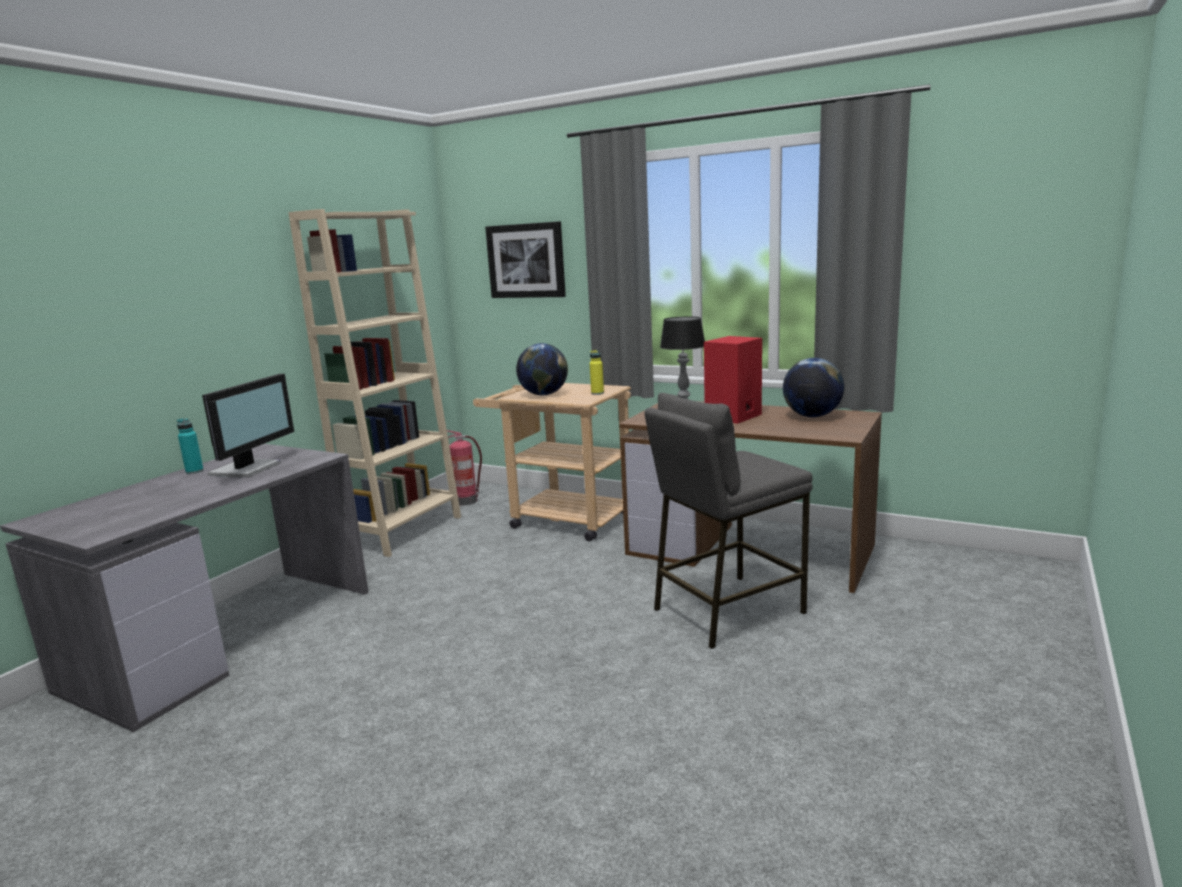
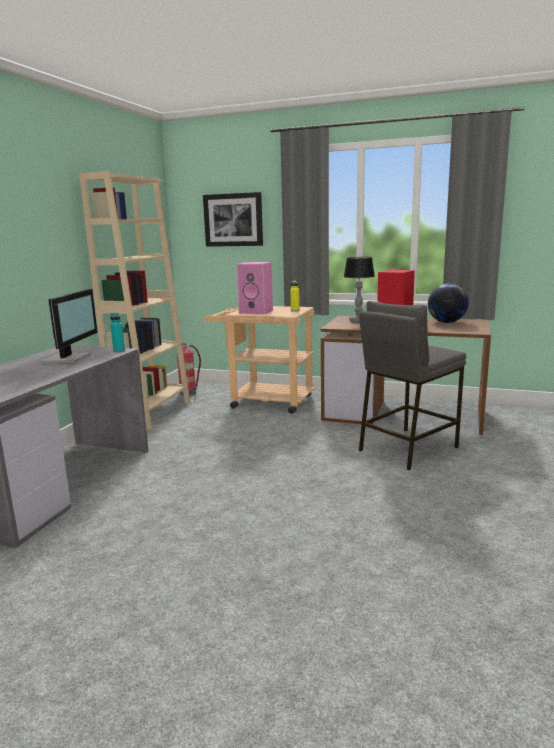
camera: 10 degrees left, 0 degrees up
turquoise bottle [177,419,204,474] -> turquoise bottle moved to [110,313,125,352]
globe [516,343,568,395] -> pink speaker [237,262,273,315]

